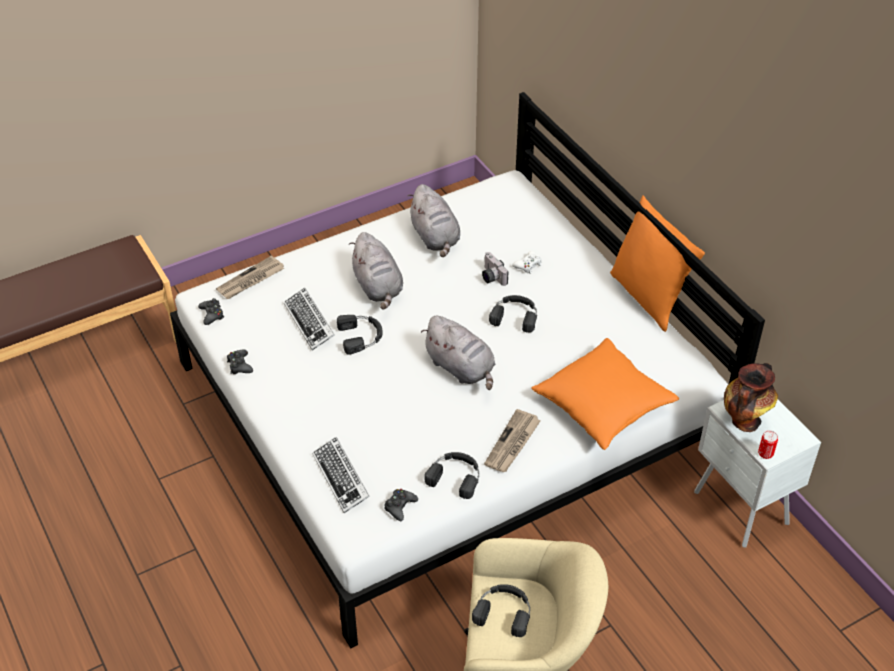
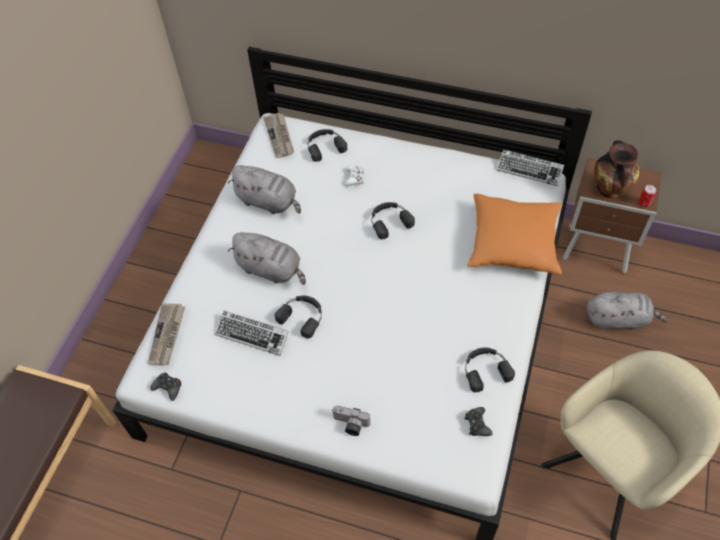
camera: 40 degrees left, 10 degrees up
black game controller [227,349,253,374] -> none
keyboard [312,437,370,513] -> keyboard moved to [497,149,564,186]
grey plush toy [421,316,495,390] -> grey plush toy moved to [587,292,668,330]
black headphones [472,584,530,637] -> black headphones moved to [308,129,347,162]
camera [482,252,508,286] -> camera moved to [332,406,370,436]
newspaper [484,409,541,472] -> newspaper moved to [263,113,294,158]
orange pillow [610,195,705,332] -> none
white nightstand [694,399,821,548] -> brown nightstand [562,158,662,273]

